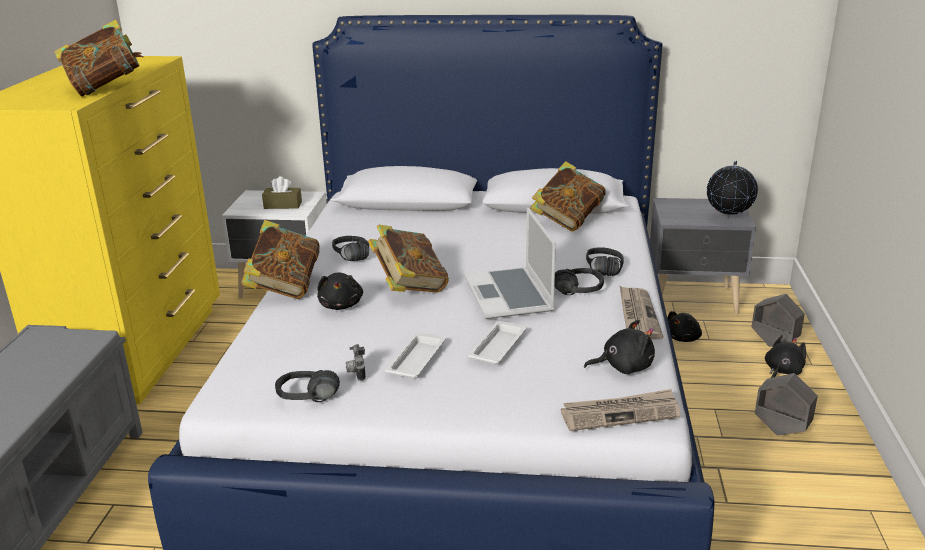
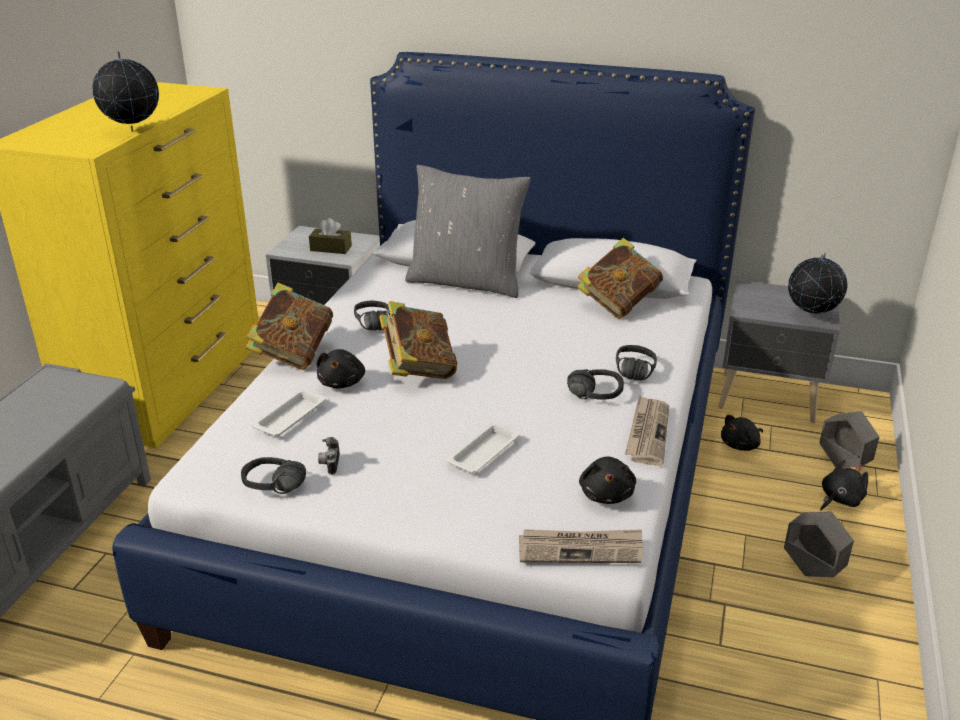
camera: 10 degrees right, 5 degrees up
book [54,20,143,97] -> globe [92,51,159,132]
white tray [385,333,446,378] -> white tray moved to [251,389,326,436]
laptop [465,208,556,319] -> none
black plush toy [584,320,655,374] -> black plush toy turned 90 degrees clockwise [579,456,636,504]
none -> grey pillow [405,165,530,298]

